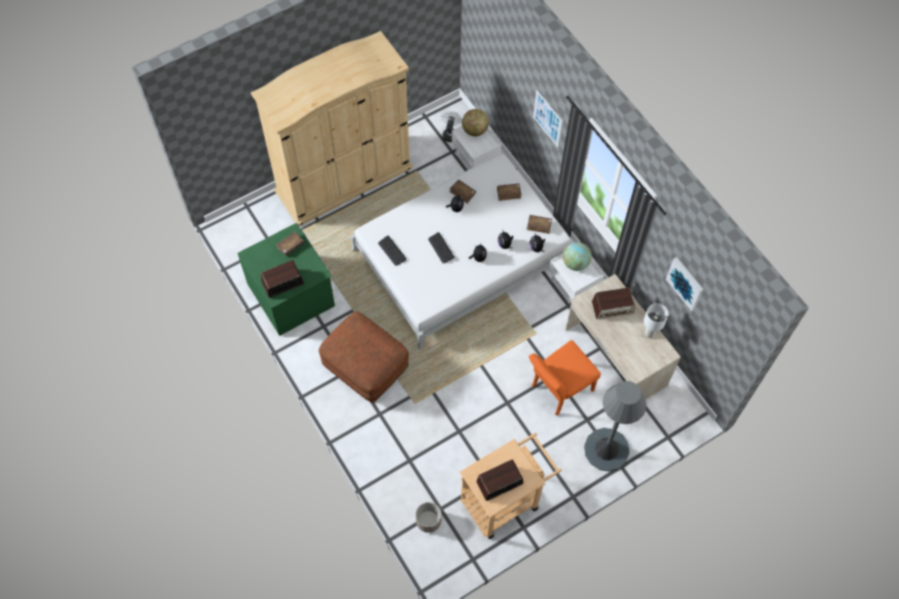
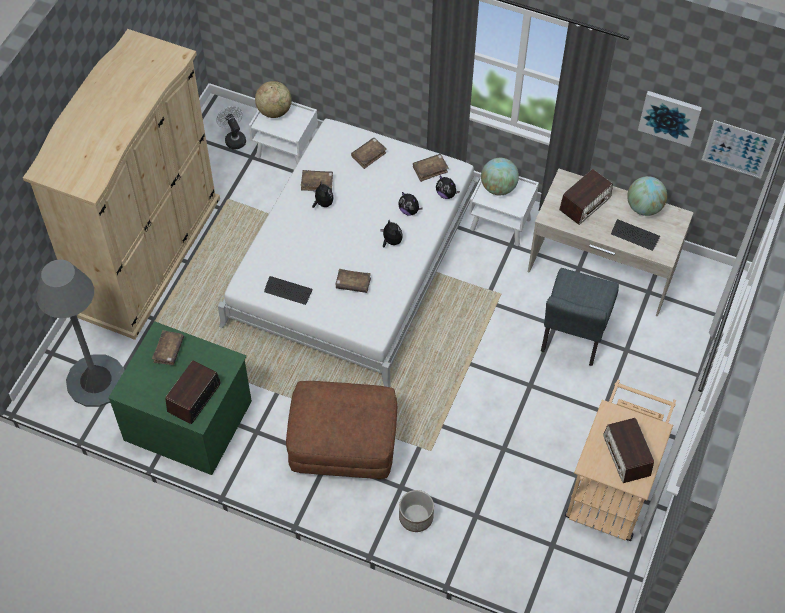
camera: 35 degrees left, 5 degrees down
planter [416,502,441,533] -> planter moved to [399,490,434,532]
keyboard [428,232,455,264] -> keyboard moved to [611,219,660,251]
radio [476,459,523,501] -> radio turned 45 degrees counterclockwise [603,418,654,483]
orange chair [529,340,601,416] -> grey chair [541,268,619,366]
picture [533,90,562,147] -> picture moved to [702,120,776,179]
grey floor lamp [584,381,647,472] -> grey floor lamp moved to [36,259,125,407]
white table lamp [644,303,669,338] -> globe [627,176,667,216]
none -> brown book [336,269,371,293]

